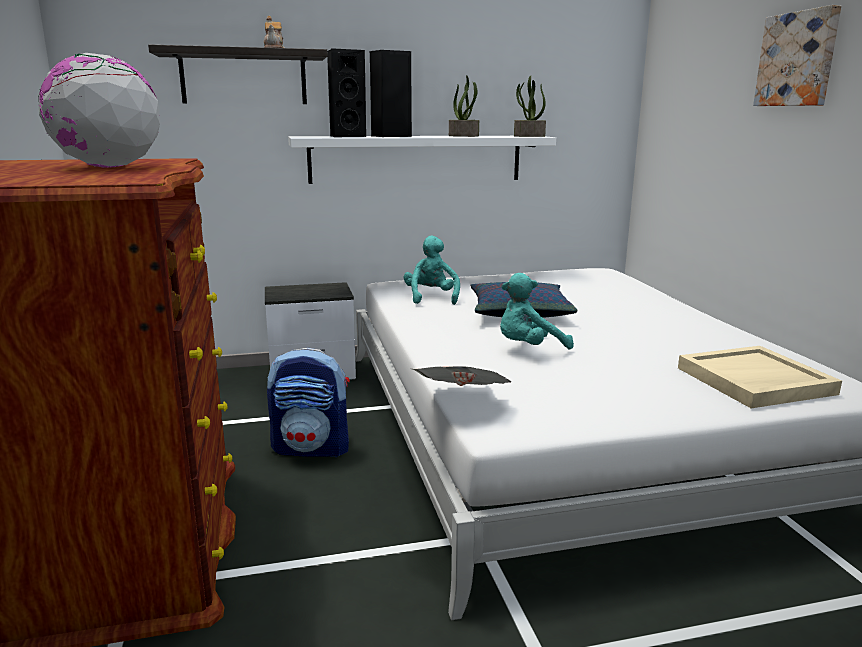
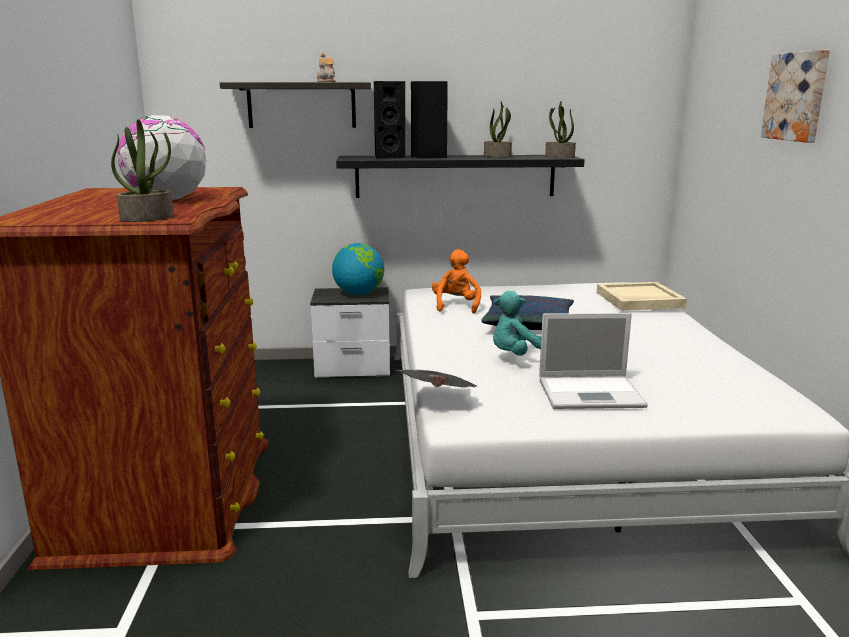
camera: 10 degrees right, 0 degrees up
backpack [267,348,350,457] -> none
white shelf [288,136,556,184] -> black shelf [336,155,585,198]
turquoise plush toy [404,235,460,305] -> orange plush toy [432,249,481,314]
beige tray [678,346,842,408] -> beige tray moved to [596,282,687,311]
none -> potted plant [111,119,174,222]
none -> globe [332,243,384,295]
none -> laptop [539,313,648,409]

